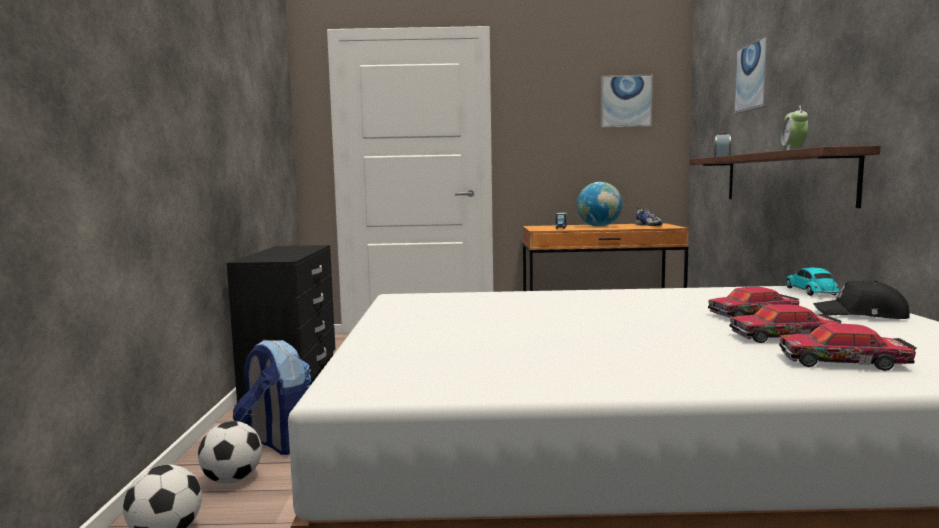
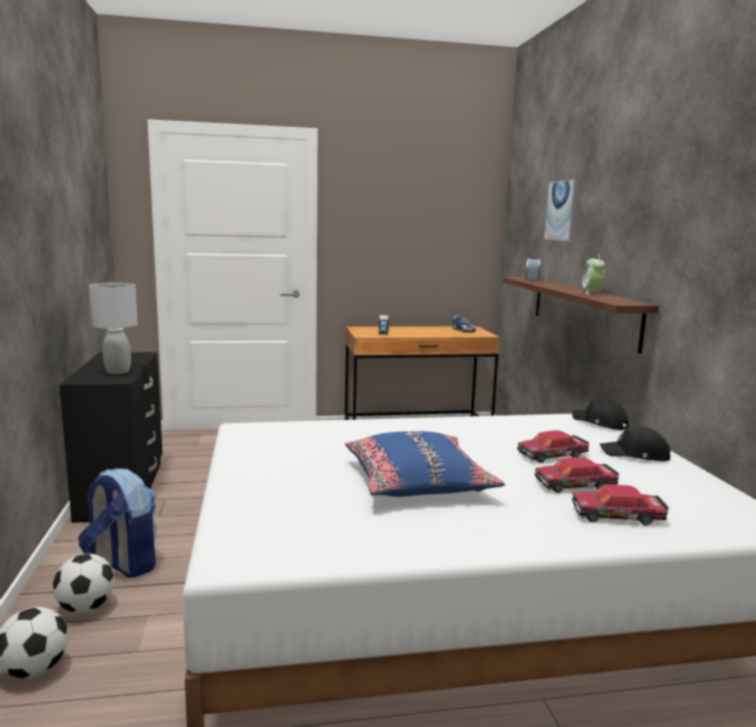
camera: 10 degrees left, 5 degrees up
globe [577,182,622,227] -> none
picture [601,75,653,128] -> none
toy car [785,267,840,296] -> black cap [572,398,629,430]
none -> grey table lamp [89,283,138,374]
none -> blue pillow [345,431,505,497]

